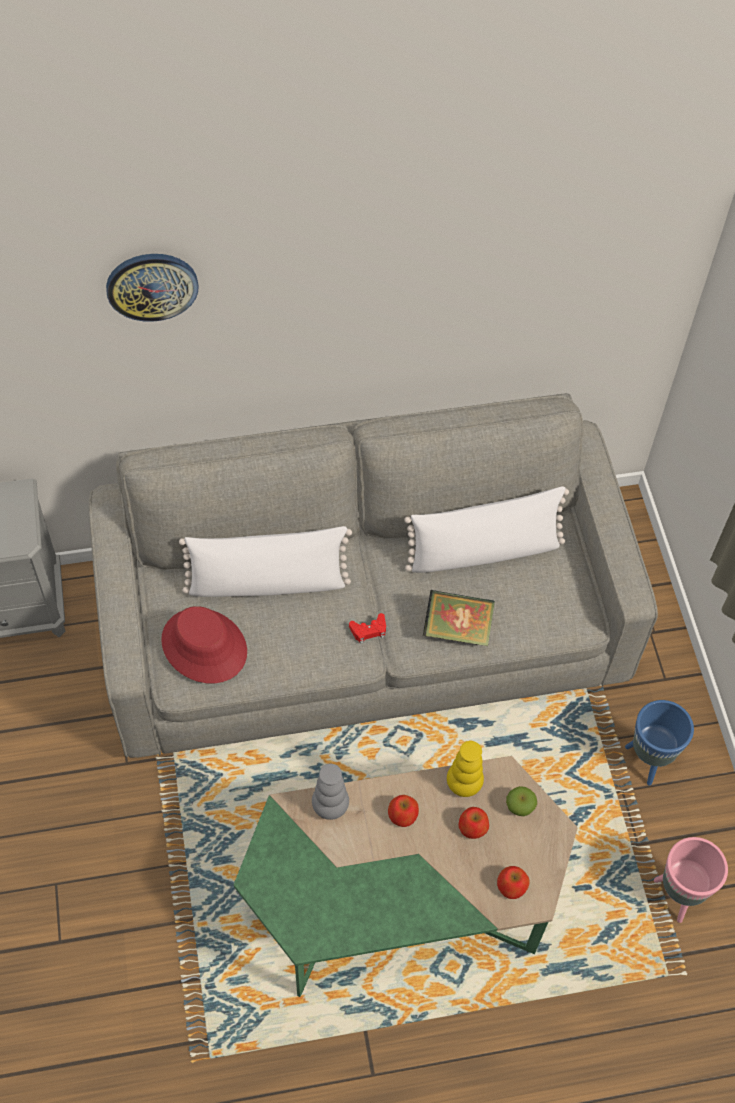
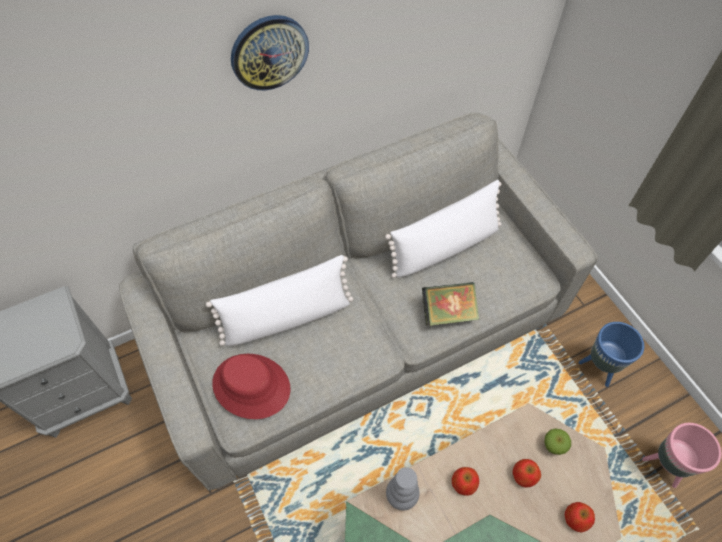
camera: 15 degrees left, 0 degrees up
wall clock [106,254,198,322] -> wall clock moved to [231,15,309,90]
red game controller [349,613,386,644] -> none
yellow vase [447,741,484,797] -> none

